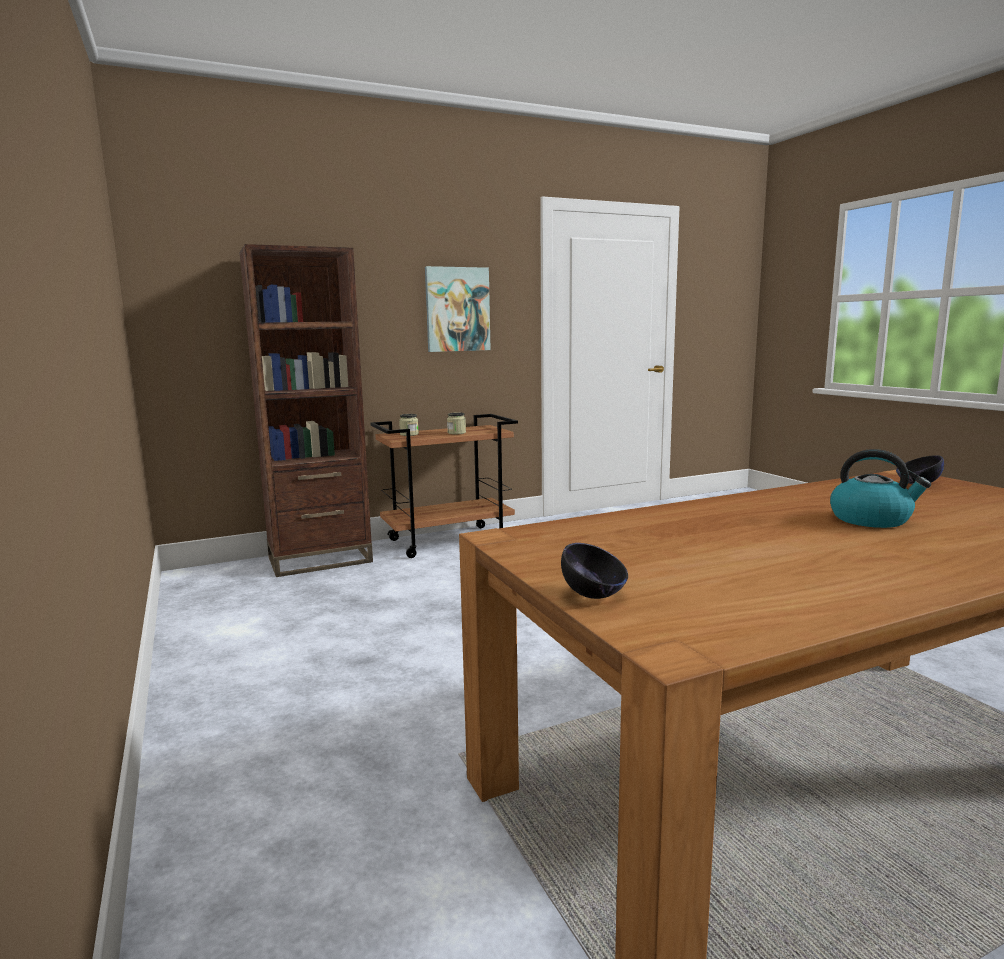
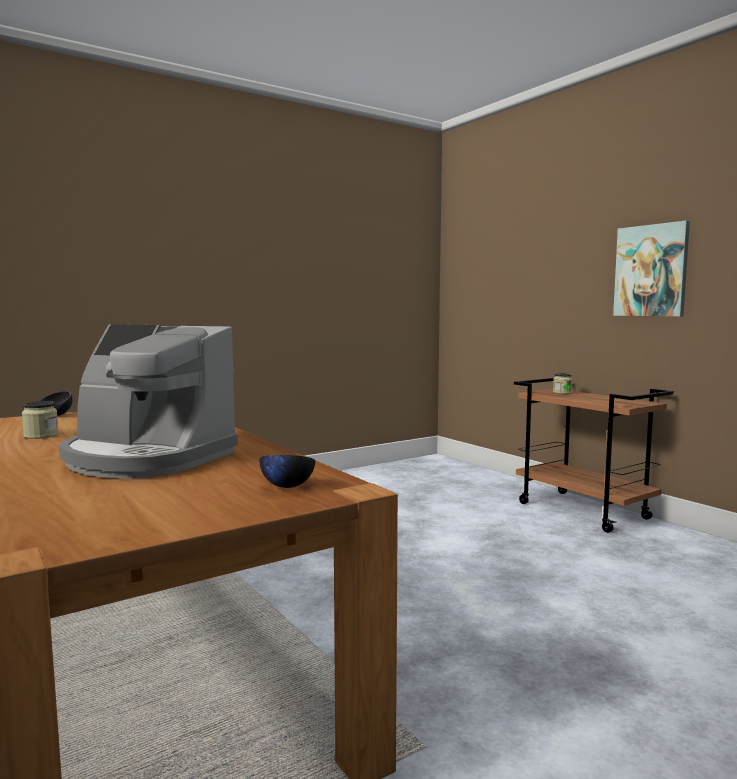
camera: 80 degrees right, 5 degrees down
brown bookcase [239,244,373,577] -> none
jar [447,412,466,434] -> jar moved to [22,401,59,439]
kettle [830,449,931,528] -> coffee machine [59,324,238,479]

